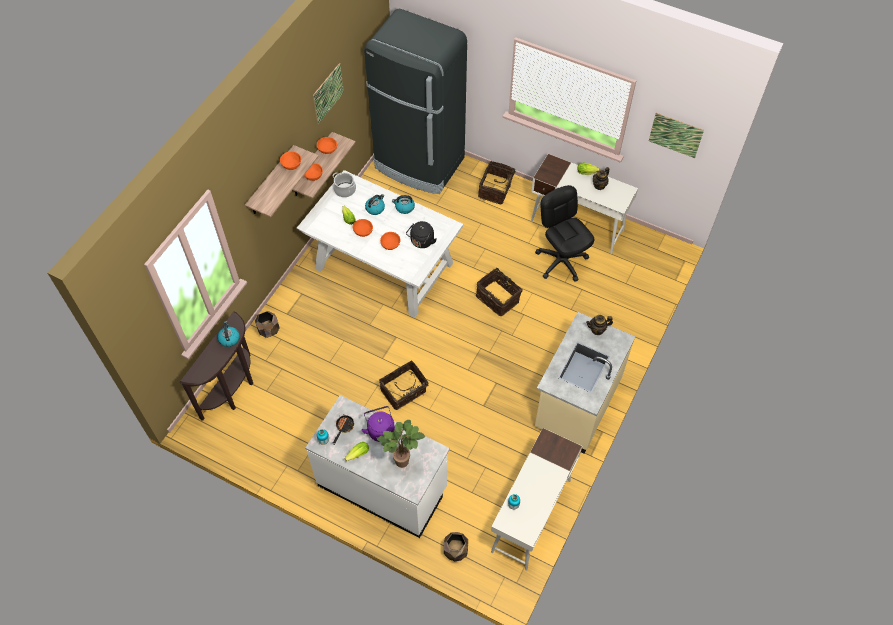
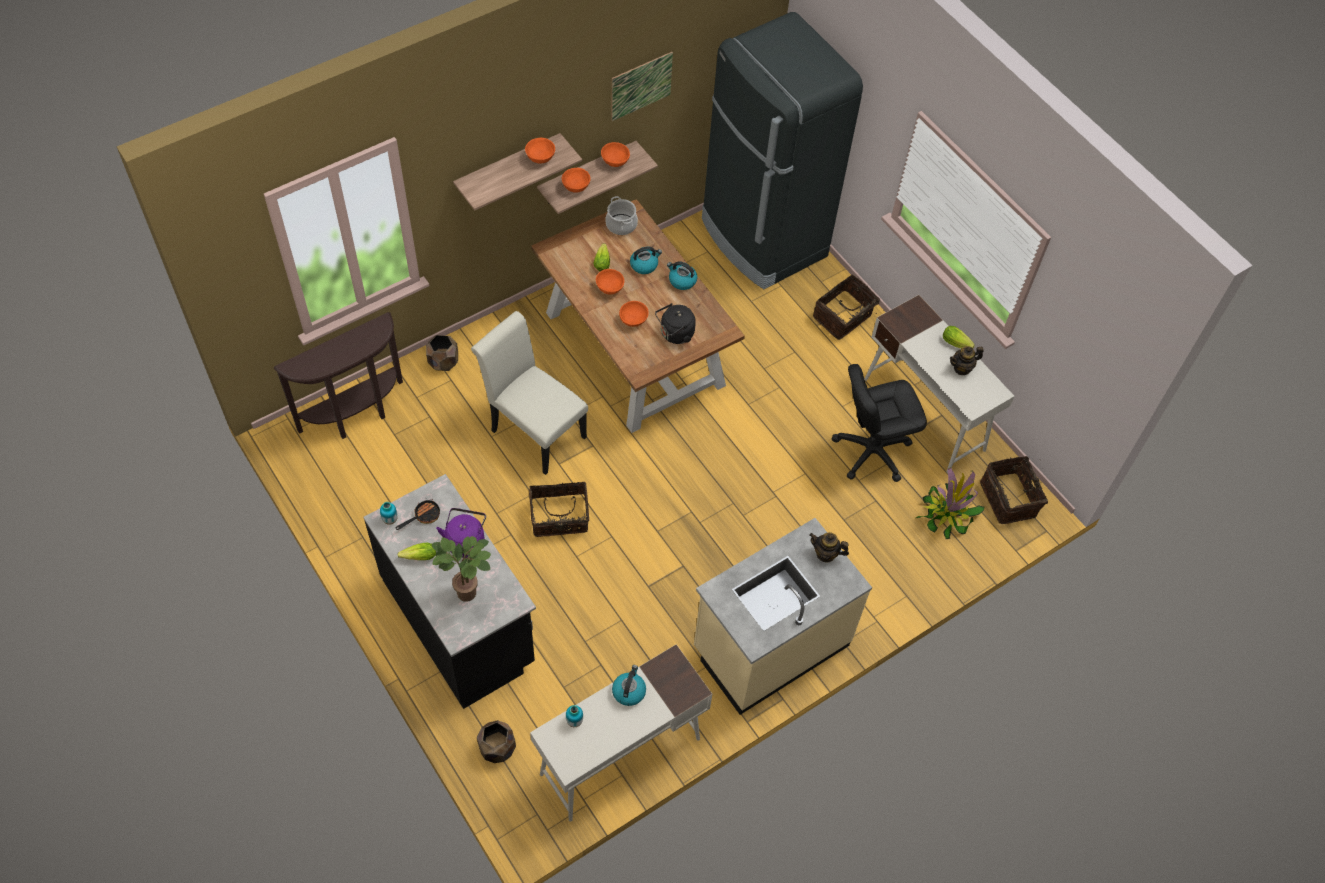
camera: 25 degrees right, 0 degrees up
kettle [217,321,239,347] -> kettle moved to [612,665,646,706]
white dining table [297,170,463,318] -> brown dining table [531,199,745,433]
white counter [305,395,450,538] -> black counter [363,474,536,709]
basket [476,266,523,316] -> basket moved to [980,456,1048,524]
black office chair [535,185,594,282] -> black office chair turned 105 degrees counterclockwise [832,364,927,482]
picture [649,113,704,158] -> none
none -> white chair [471,311,588,475]
none -> potted plant [916,467,985,539]

